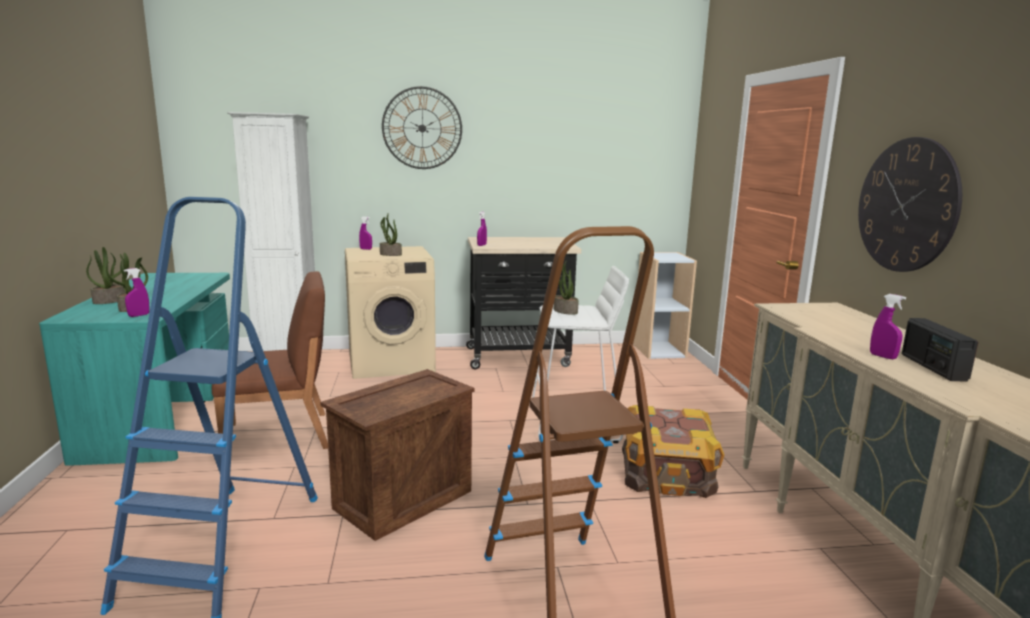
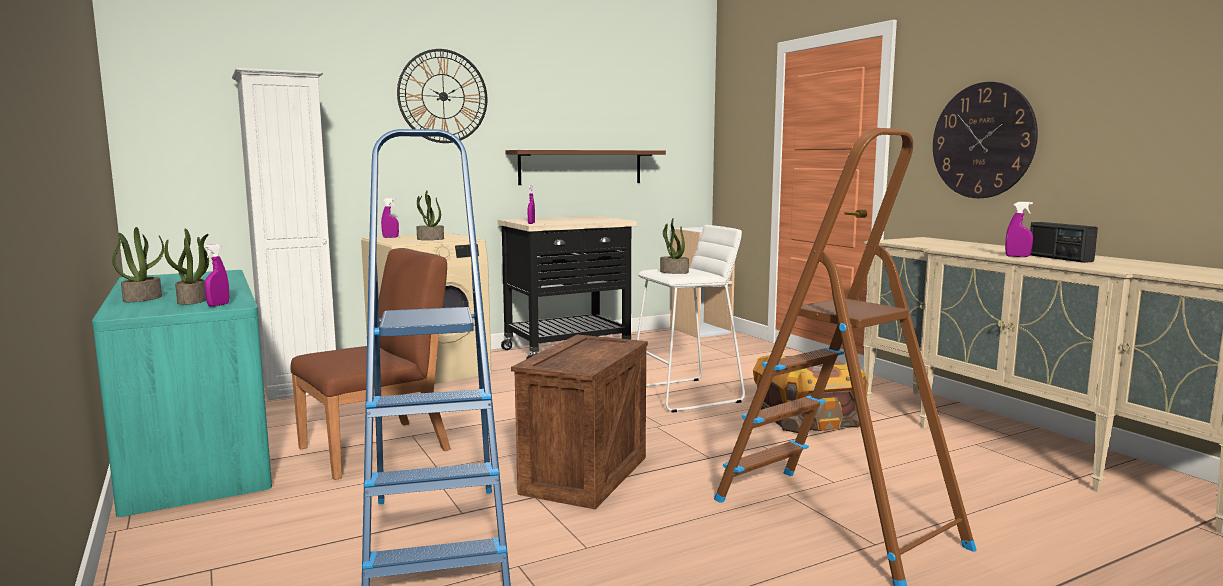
camera: 20 degrees left, 5 degrees down
none -> brown shelf [505,150,666,185]

